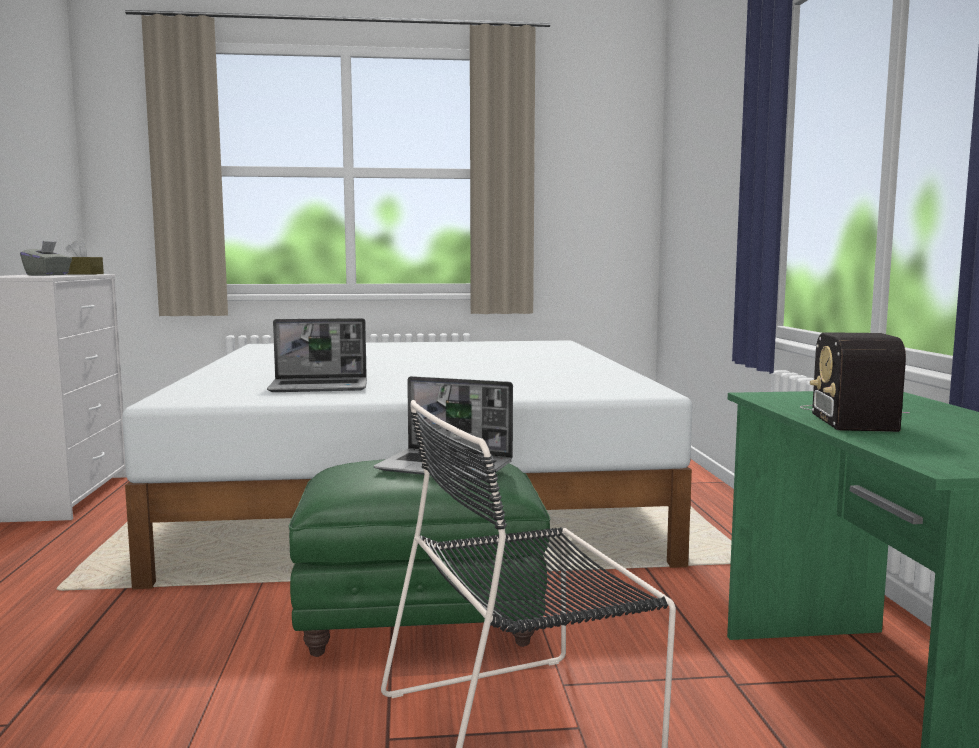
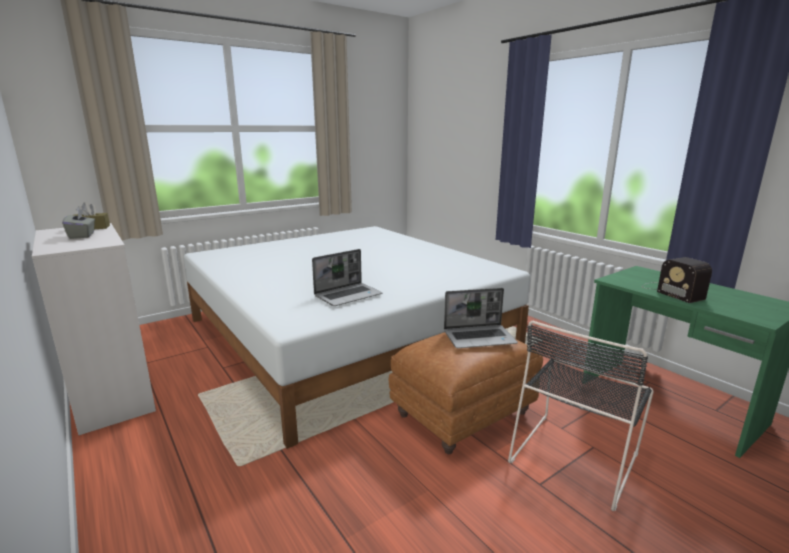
camera: 30 degrees left, 10 degrees up
green ottoman [289,459,551,657] -> brown ottoman [389,332,543,454]

